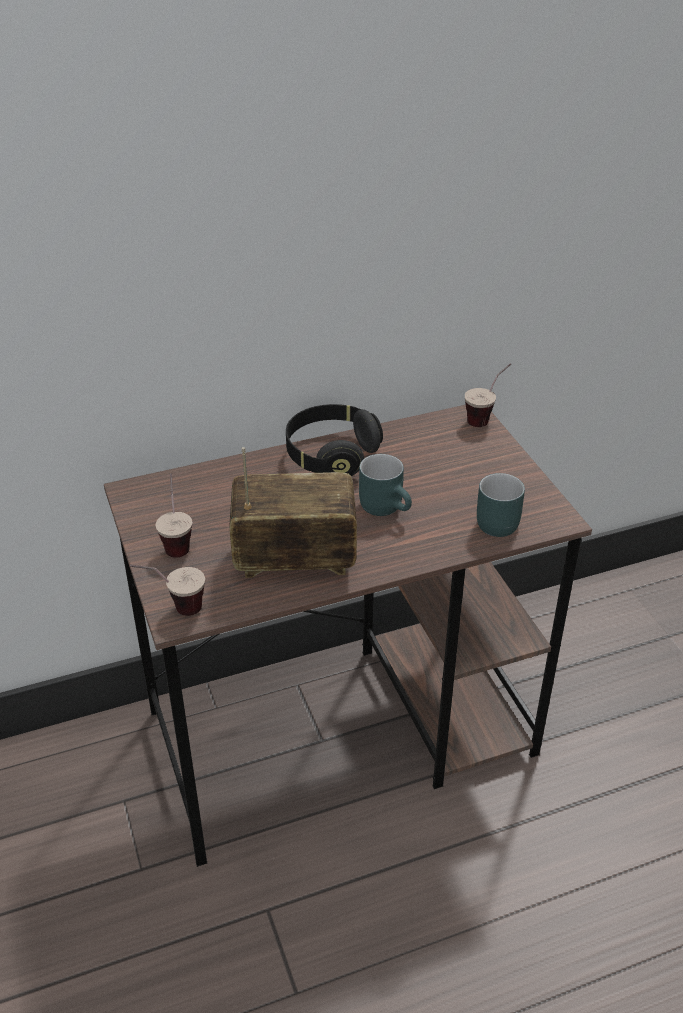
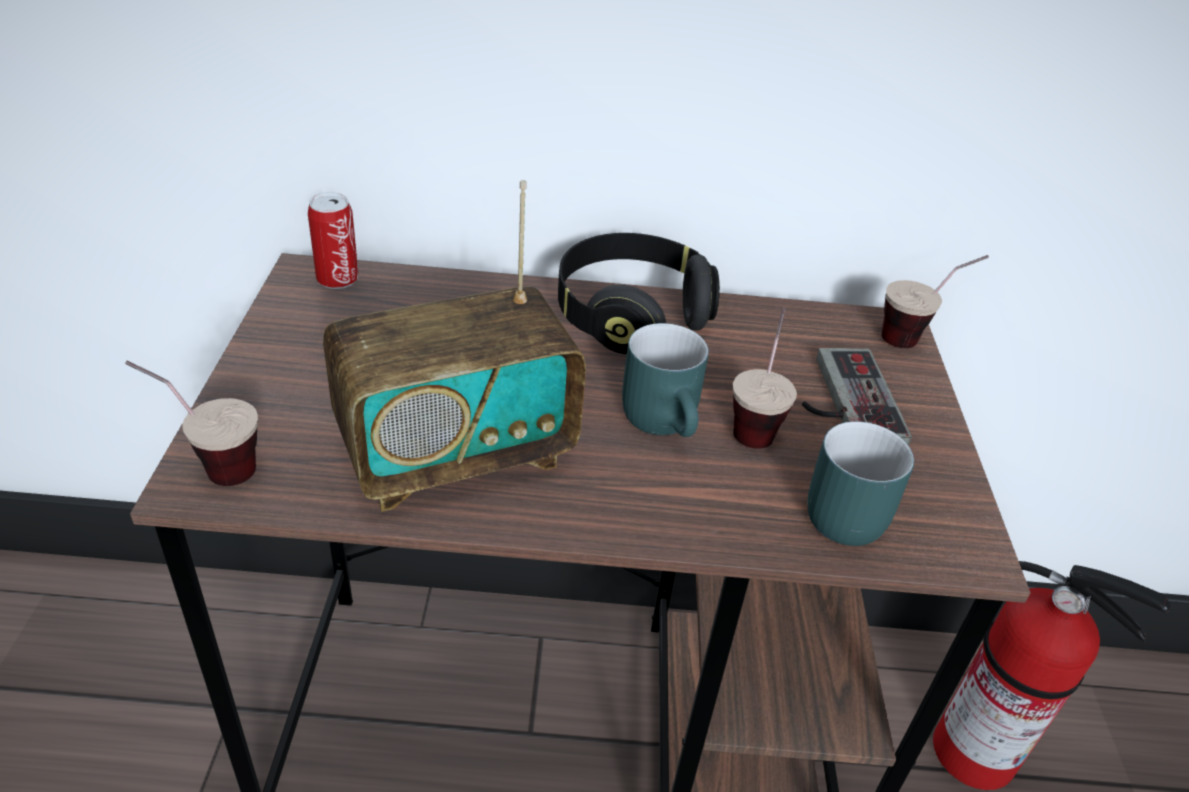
camera: 20 degrees right, 0 degrees up
cup [155,474,192,558] -> cup moved to [733,307,797,449]
radio [229,447,357,578] -> radio turned 135 degrees clockwise [323,180,586,512]
none -> can [308,192,359,289]
none -> game controller [802,348,912,446]
none -> fire extinguisher [933,561,1170,790]

